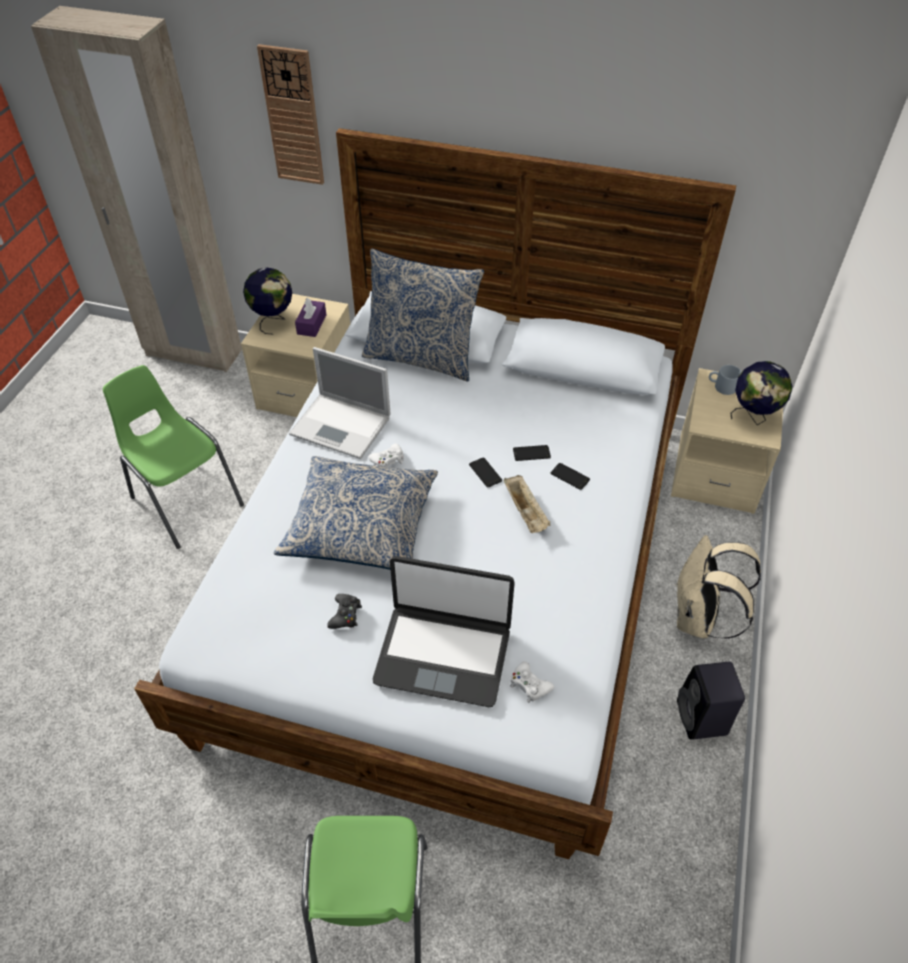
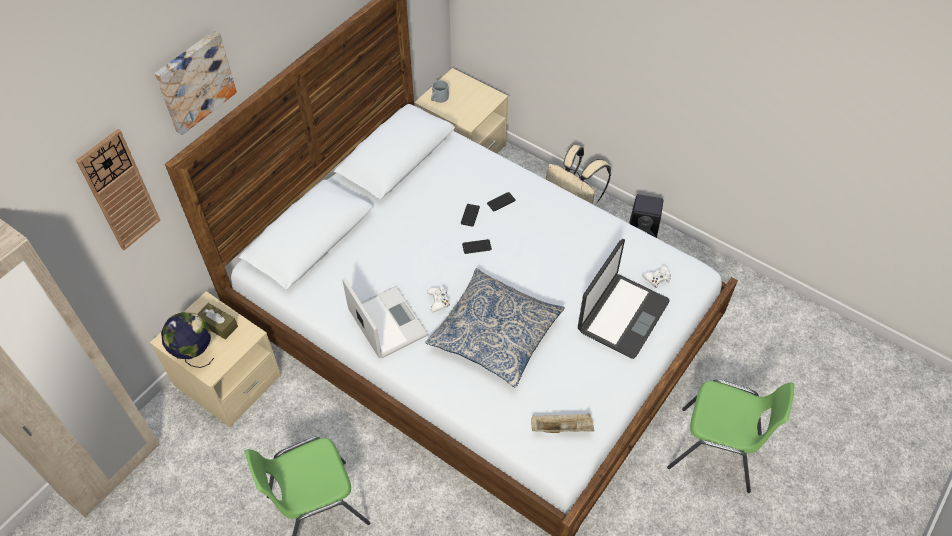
camera: 70 degrees left, 5 degrees up
laptop [289,347,391,459] -> laptop turned 75 degrees counterclockwise [342,277,429,358]
purple tissue box [295,298,327,337] -> brown tissue box [197,303,238,340]
black game controller [327,594,362,629] -> none
pillow [362,249,484,382] -> none
beige tray [503,475,550,533] -> beige tray moved to [531,413,594,433]
globe [731,361,792,425] -> none
none -> picture [154,31,237,135]

